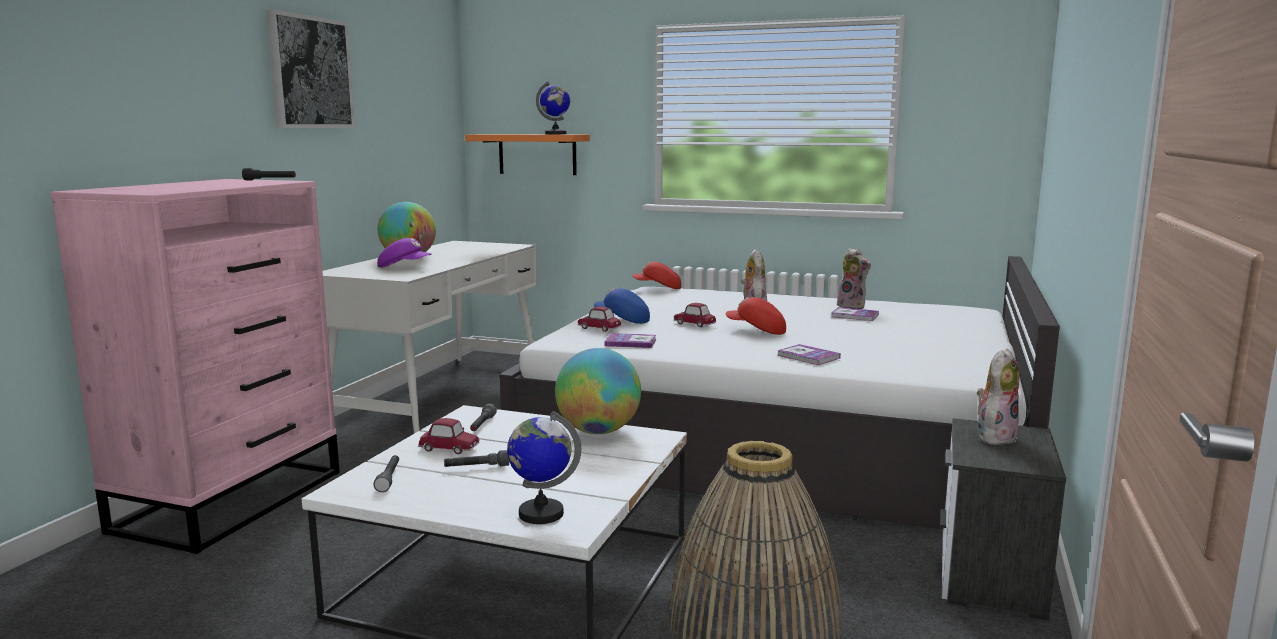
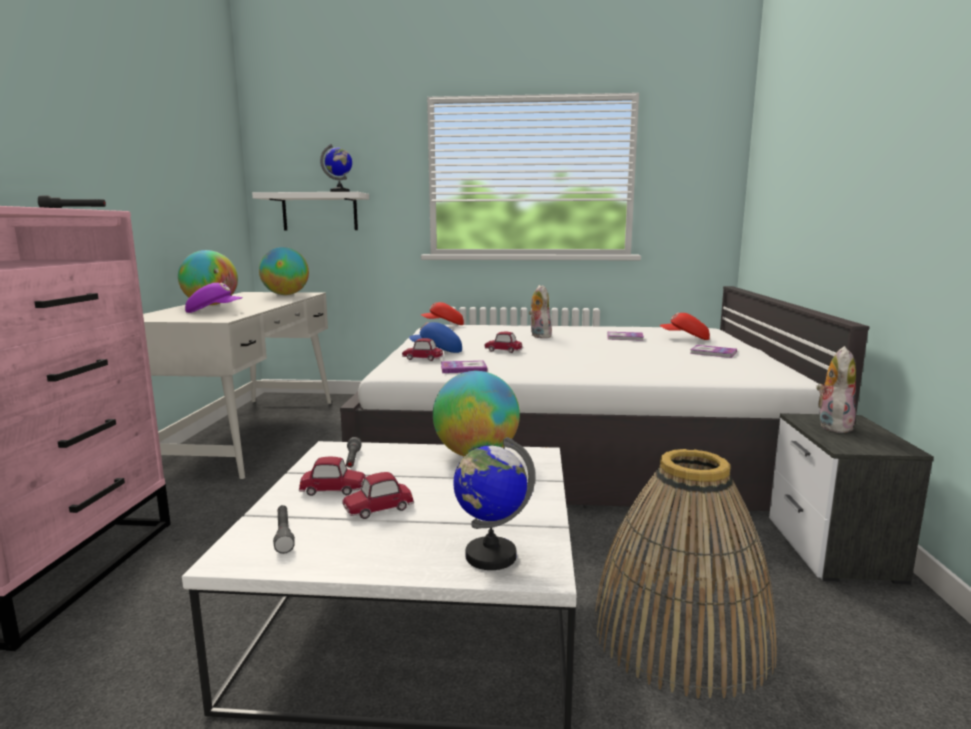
camera: 15 degrees left, 0 degrees up
picture [266,9,355,128] -> none
grey flashlight [444,450,509,467] -> toy car [342,472,414,519]
orange shelf [465,134,590,175] -> white shelf [252,192,369,230]
red cap [726,297,786,335] -> red cap moved to [660,313,710,340]
book [777,344,841,365] -> book moved to [690,345,737,358]
plush toy [837,248,871,309] -> none
none -> globe [259,247,309,295]

